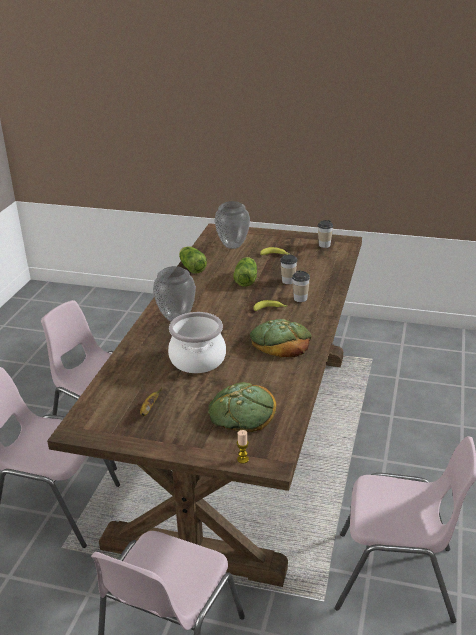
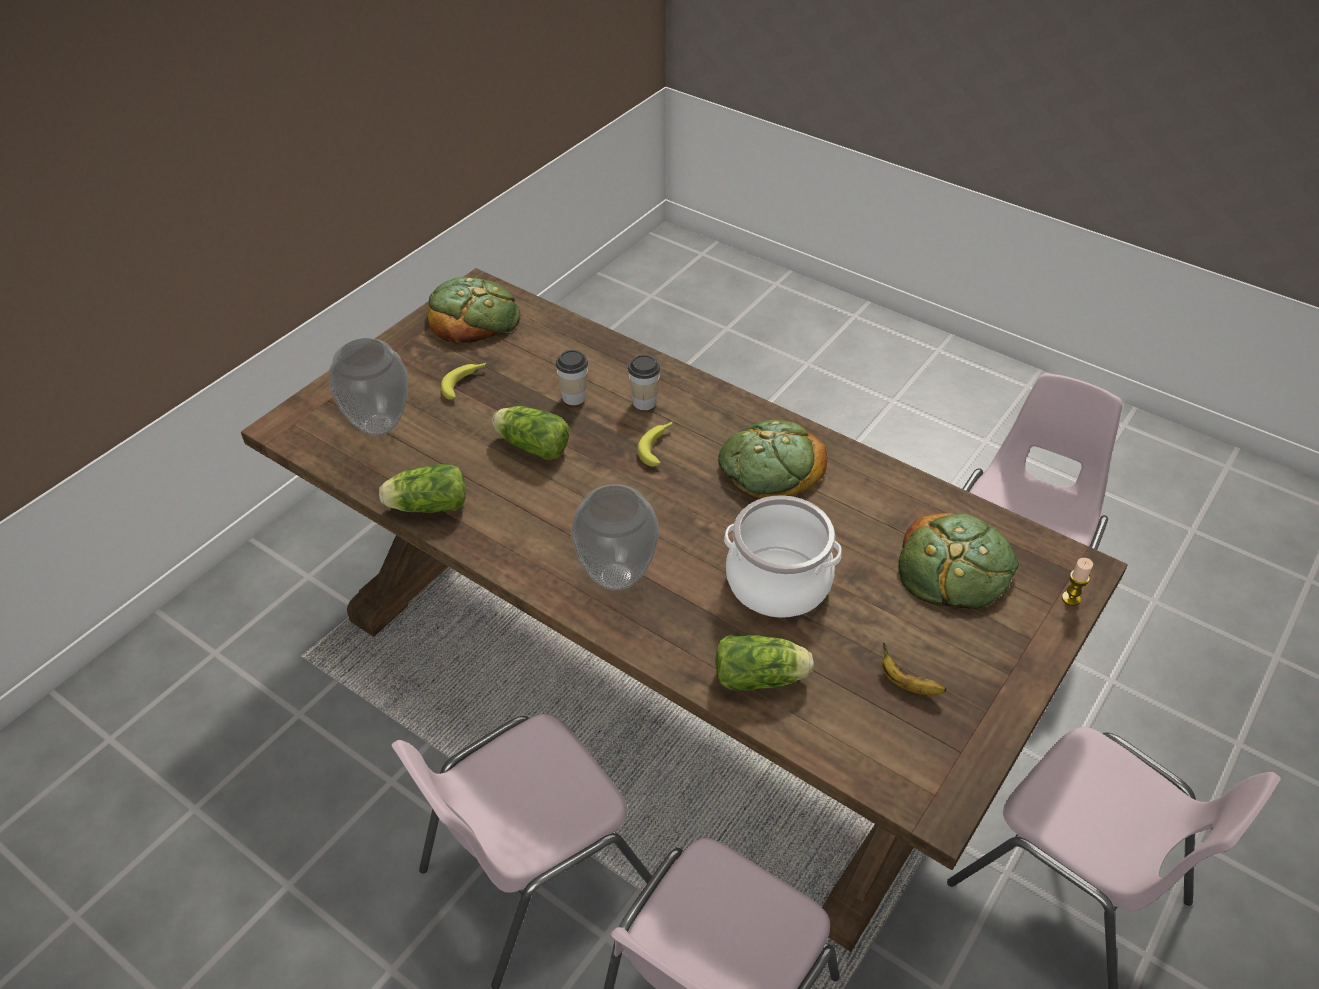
camera: 70 degrees left, 15 degrees up
cup [318,220,333,248] -> bread [428,277,520,343]
none -> lettuce [715,635,814,691]

